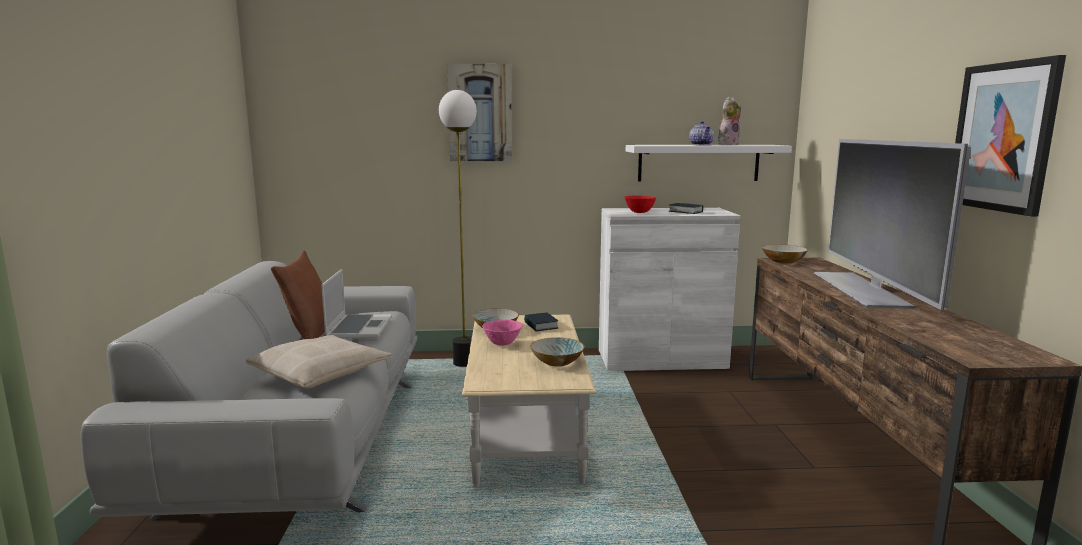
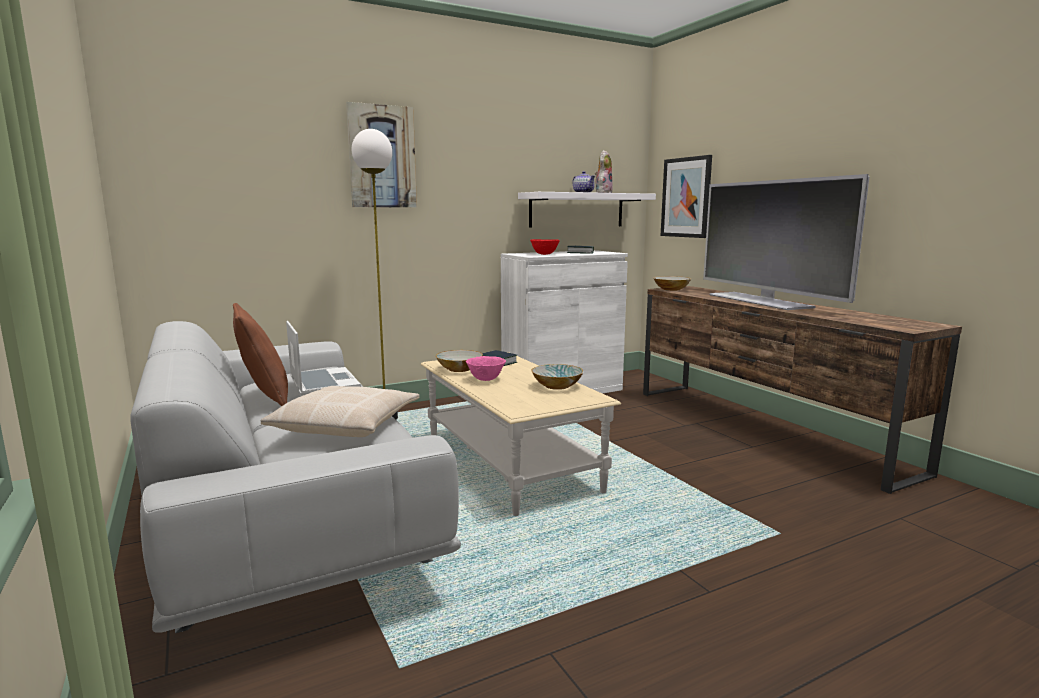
camera: 25 degrees left, 0 degrees up
picture [955,55,1066,217] -> picture moved to [661,155,712,238]

